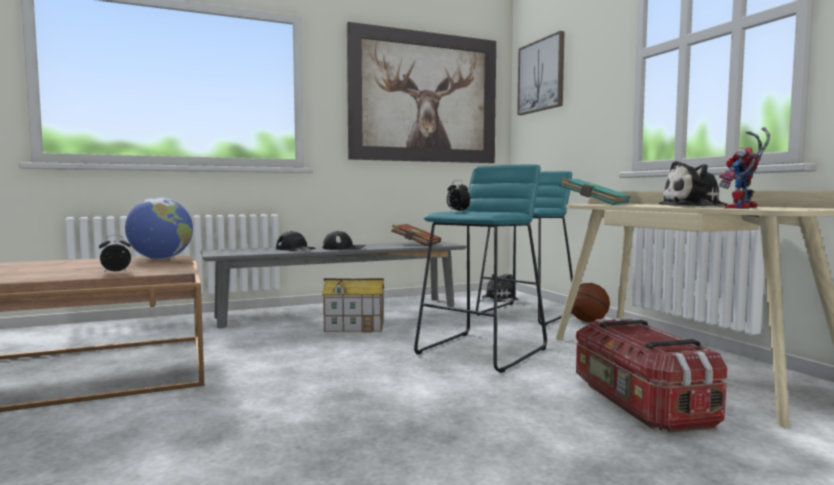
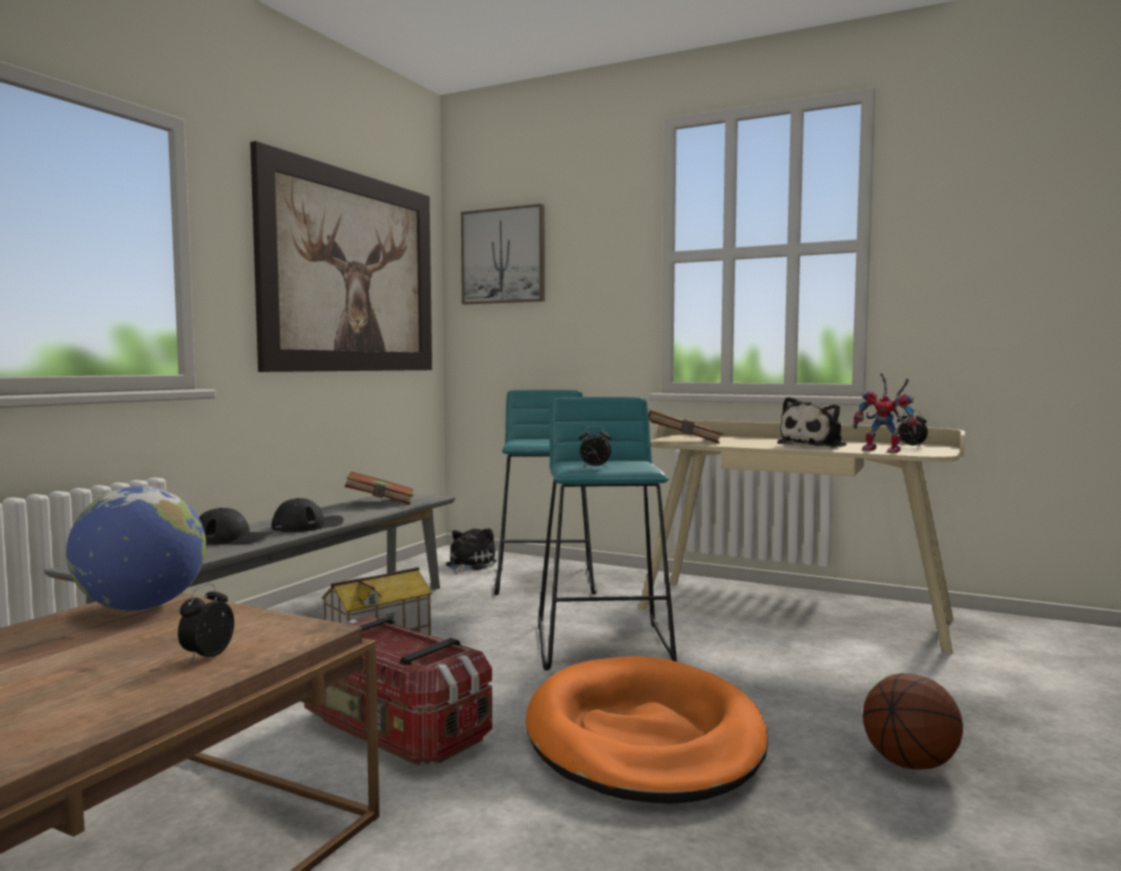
camera: 40 degrees left, 0 degrees up
turquoise book [559,178,630,205] -> brown book [648,410,723,444]
basketball [571,283,610,322] -> basketball moved to [863,673,963,769]
storage box [576,318,727,433] -> storage box moved to [304,617,492,765]
toy robot [719,127,770,209] -> toy robot turned 60 degrees counterclockwise [853,373,917,453]
none -> orange dog bed [526,656,768,804]
none -> alarm clock [897,410,928,447]

